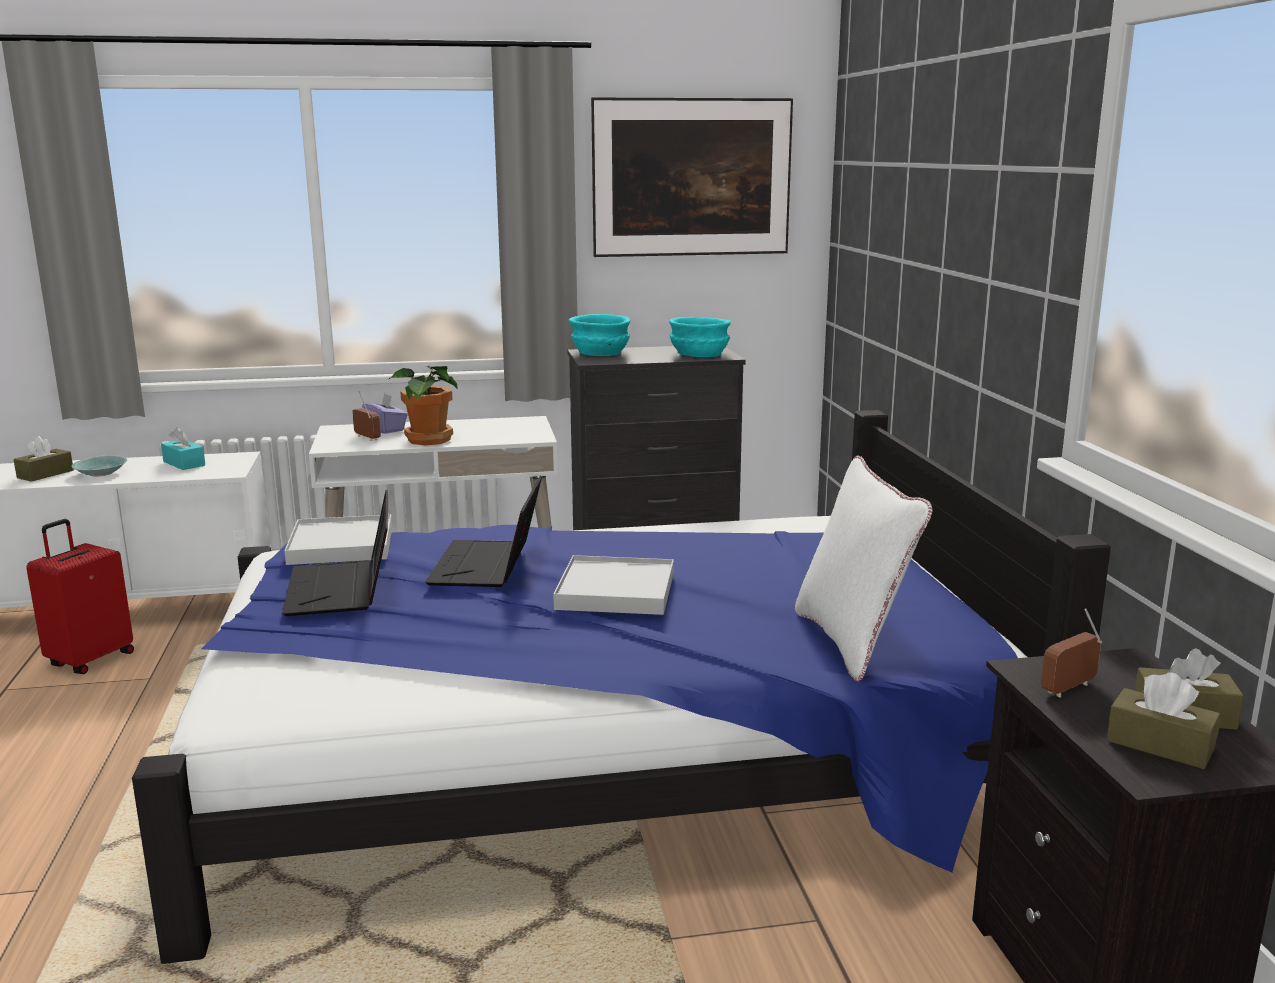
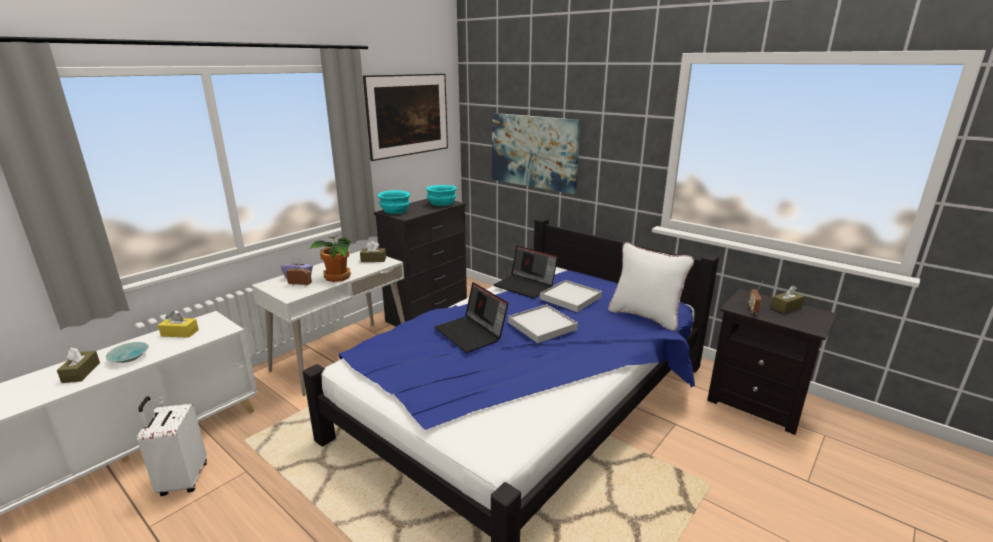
camera: 40 degrees left, 5 degrees up
red suitcase [26,519,134,674] -> white suitcase [137,396,207,496]
turquoise tissue box [161,427,205,470] -> yellow tissue box [158,311,199,338]
laptop [282,490,388,616] -> laptop moved to [493,246,558,299]
white tray [284,514,392,565] -> white tray moved to [540,280,602,312]
brown tissue box [1107,672,1221,769] -> brown tissue box moved to [360,241,386,262]
none -> picture [492,113,580,194]

